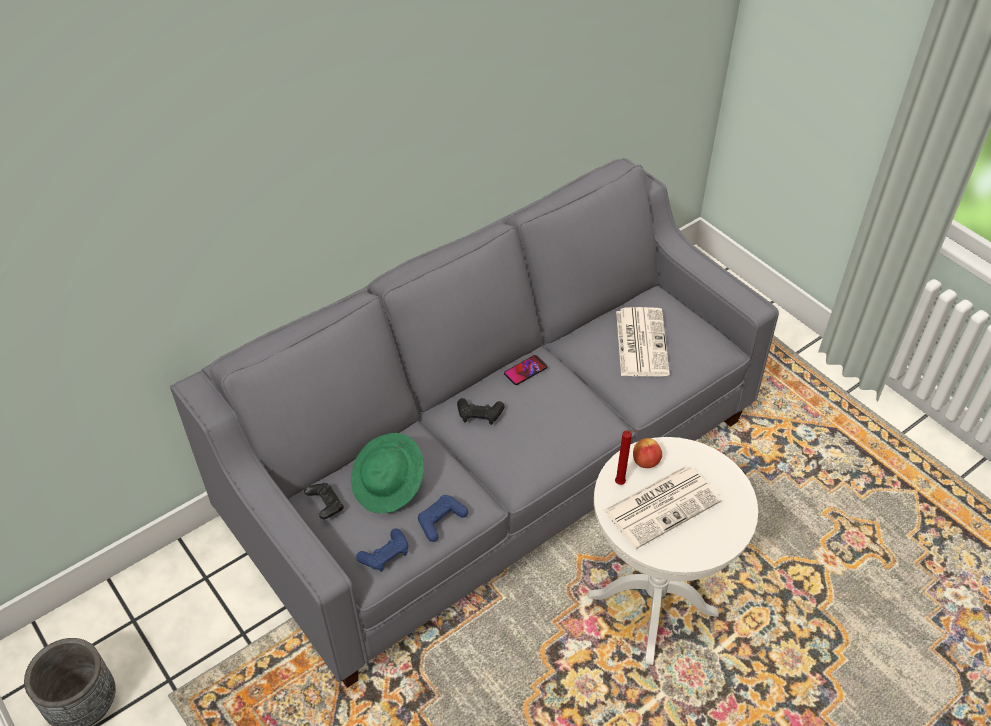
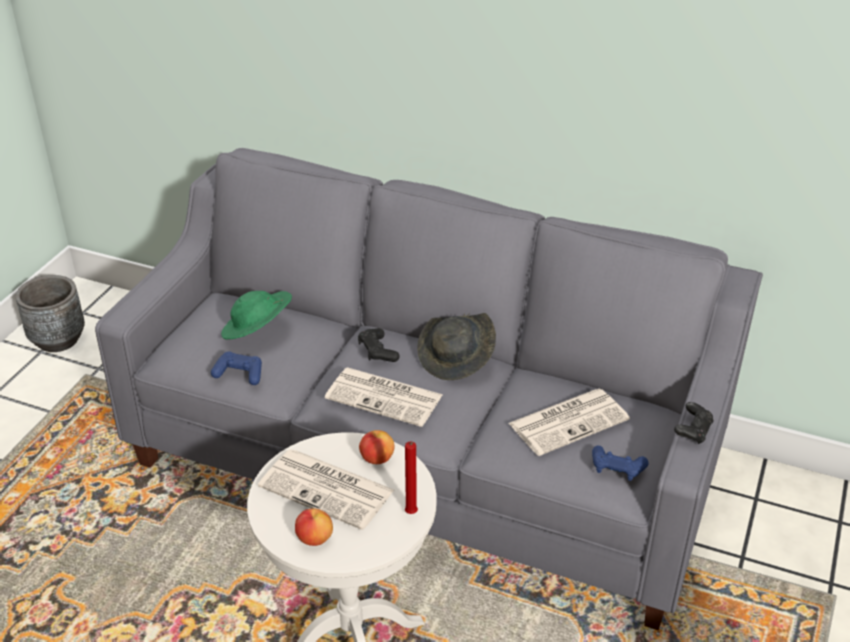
camera: 60 degrees right, 10 degrees down
black game controller [304,483,344,519] -> black game controller moved to [674,402,714,444]
blue game controller [356,528,408,572] -> blue game controller moved to [592,446,648,481]
phone [504,355,548,385] -> grey hat [418,313,496,380]
red candle [615,430,637,485] -> red candle moved to [405,441,418,514]
none -> apple [295,508,333,546]
none -> newspaper [325,367,443,427]

